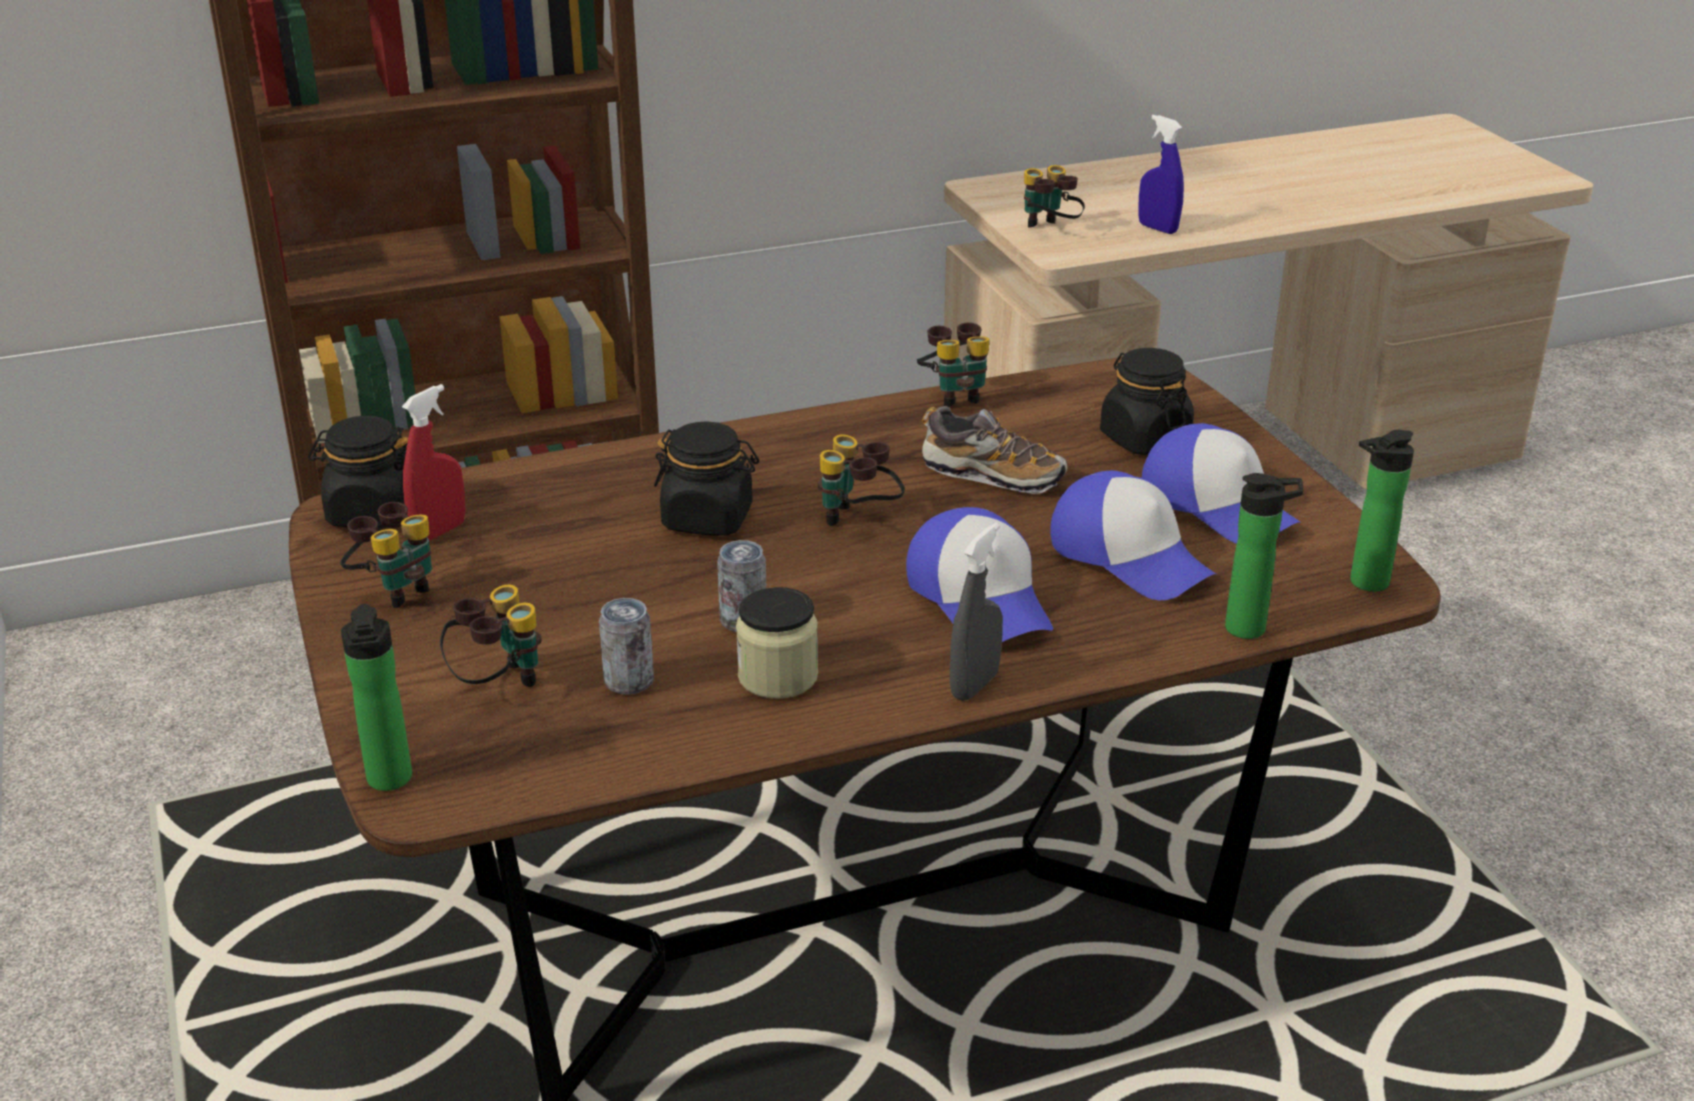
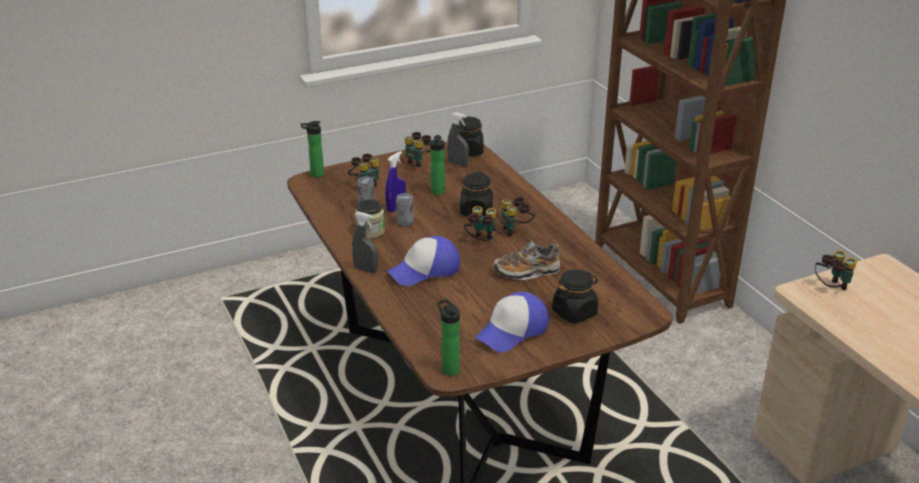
camera: 85 degrees right, 0 degrees up
red spray bottle [402,384,466,541] -> grey spray bottle [447,112,469,166]
binoculars [917,322,990,407] -> binoculars moved to [500,197,535,236]
shoe [922,406,1067,494] -> shoe turned 60 degrees clockwise [493,241,562,280]
cap [1050,471,1216,600] -> none
blue spray bottle [1138,115,1184,234] -> blue spray bottle moved to [385,151,406,212]
bottle [1225,473,1303,639] -> bottle moved to [430,135,445,195]

